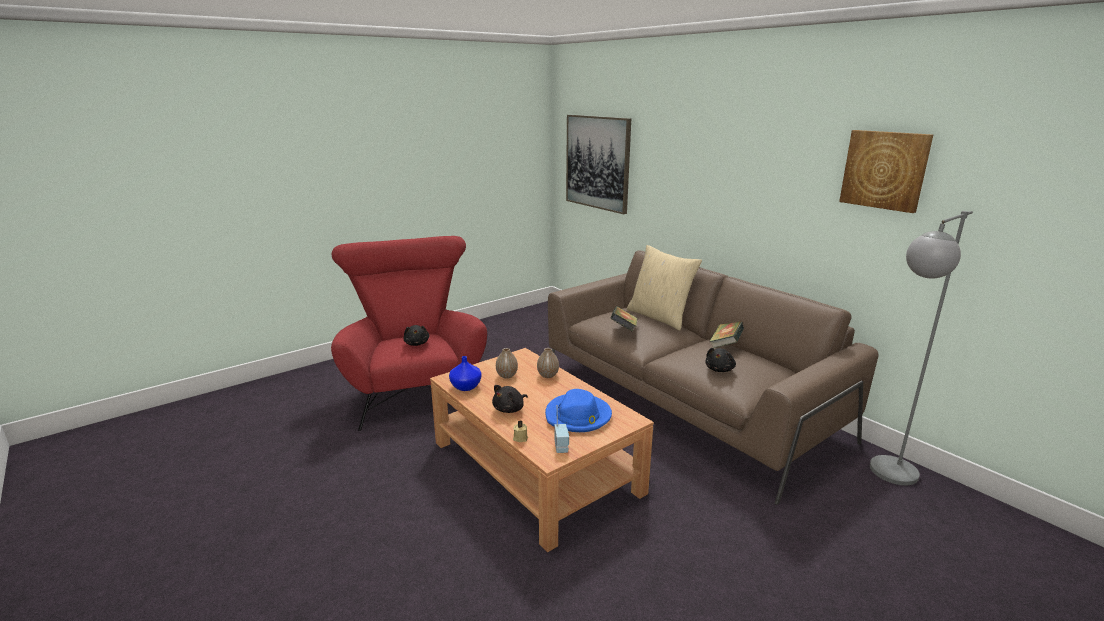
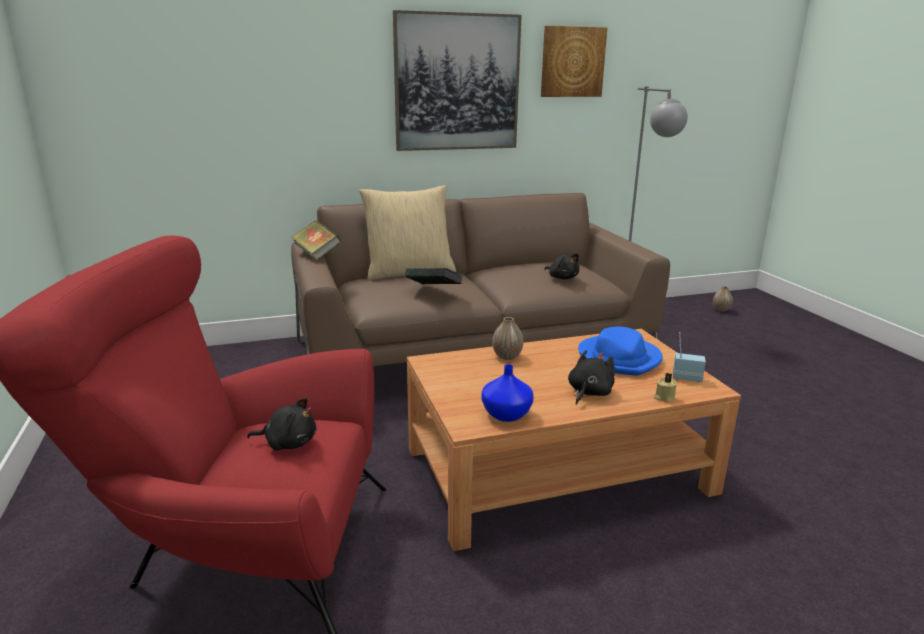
camera: 70 degrees left, 0 degrees up
black plush toy [492,385,528,413] -> black plush toy turned 120 degrees counterclockwise [568,350,615,405]
vase [496,348,518,379] -> vase moved to [713,286,733,312]
picture [566,115,631,214] -> picture moved to [393,10,522,151]
book [709,321,744,348] -> book moved to [291,221,341,261]

